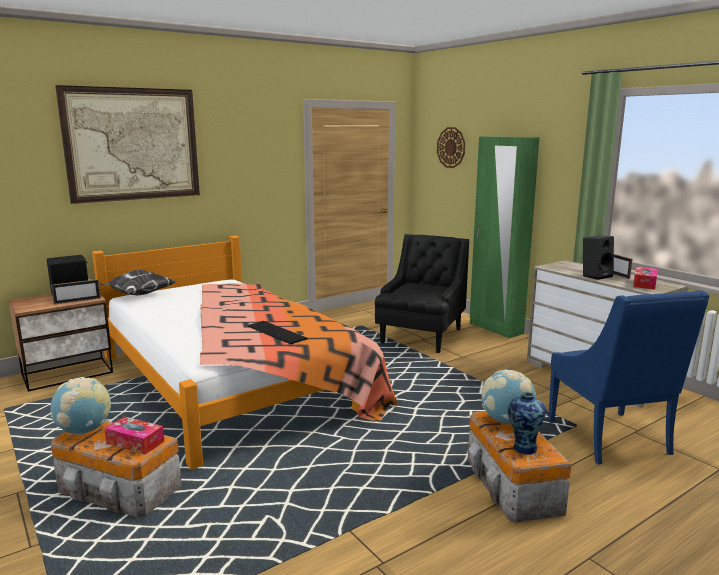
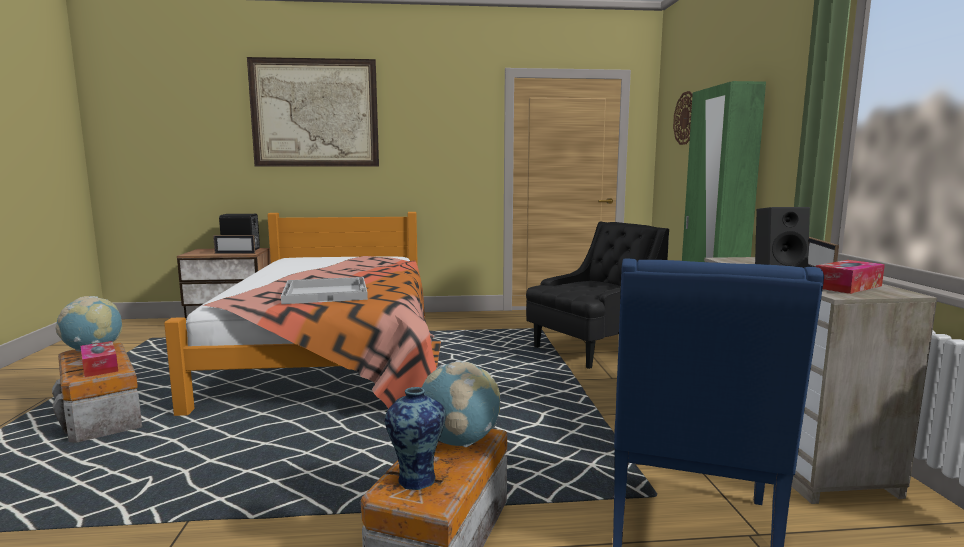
camera: 30 degrees right, 5 degrees down
pillow [100,270,176,295] -> none
keyboard [248,321,308,344] -> white tray [281,277,368,304]

